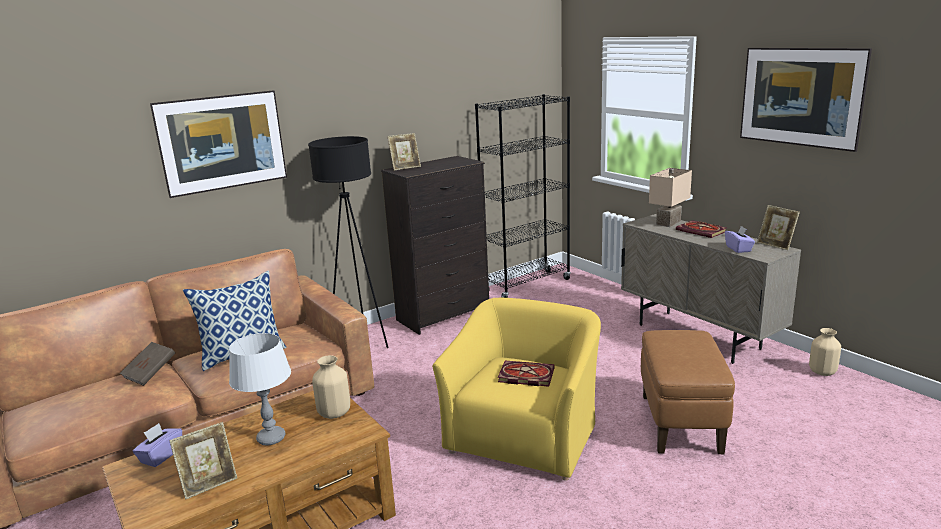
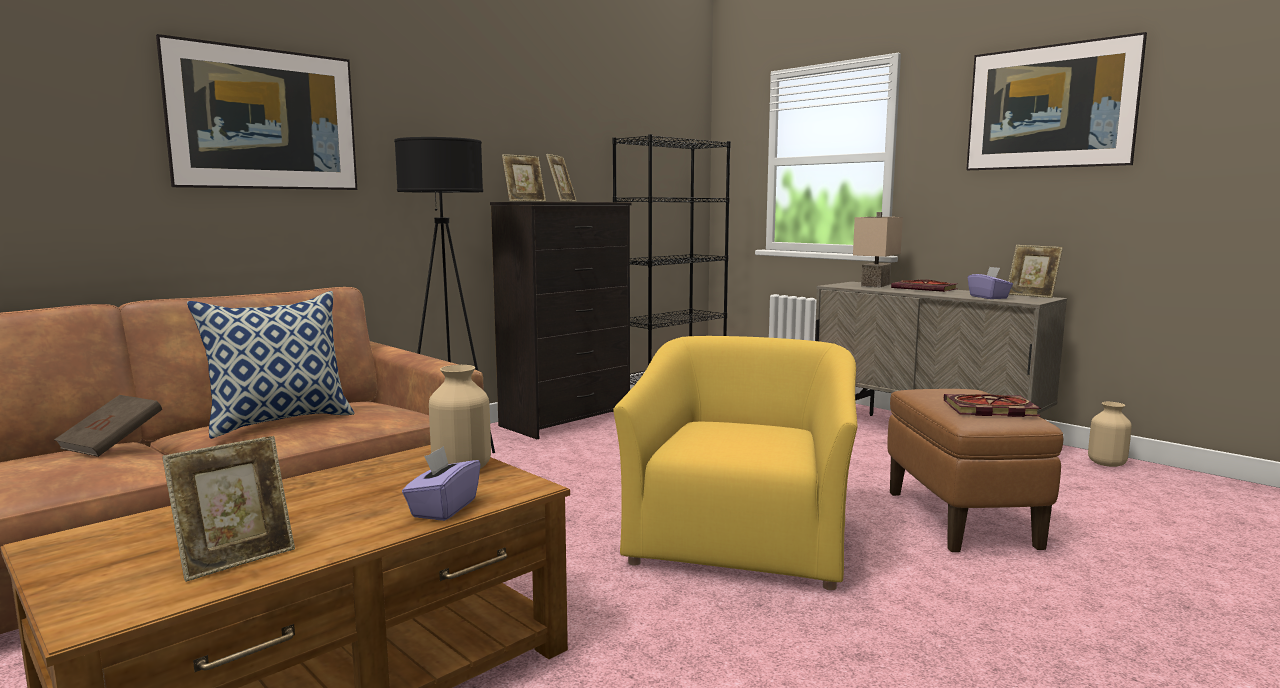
camera: 10 degrees left, 10 degrees down
purple tissue box [133,423,182,467] -> purple tissue box moved to [402,446,481,521]
white table lamp [229,333,291,445] -> none
book [498,361,555,387] -> book moved to [944,394,1041,417]
none -> picture frame [546,154,577,202]

